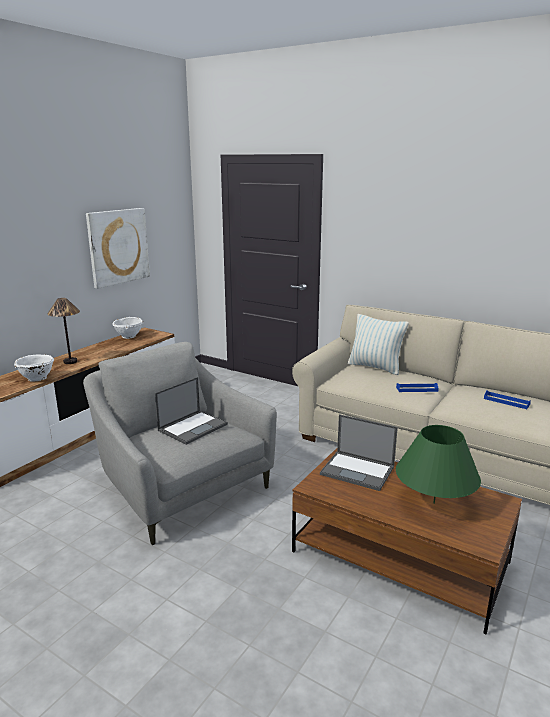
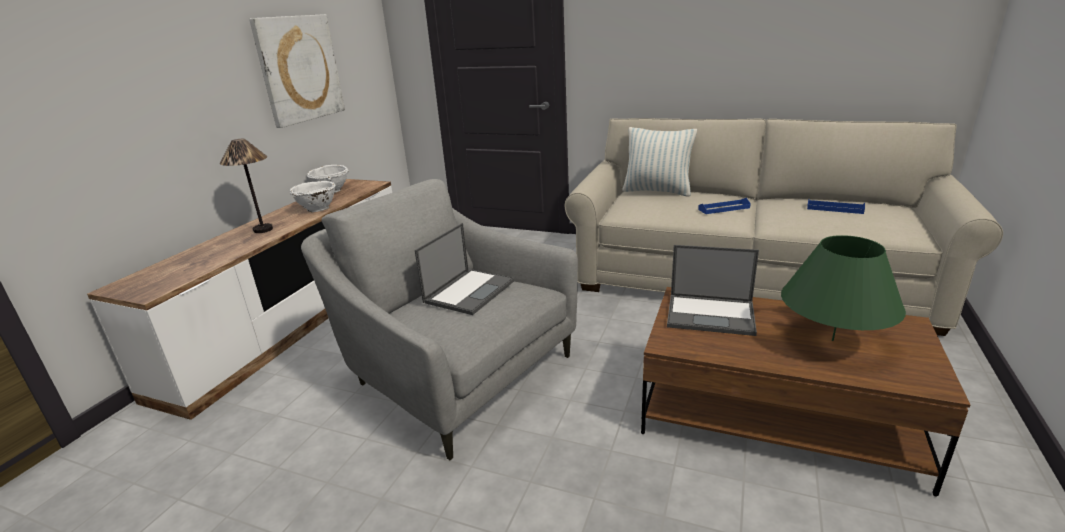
camera: 10 degrees left, 5 degrees up
white bowl [14,355,54,382] -> white bowl moved to [290,181,336,212]

